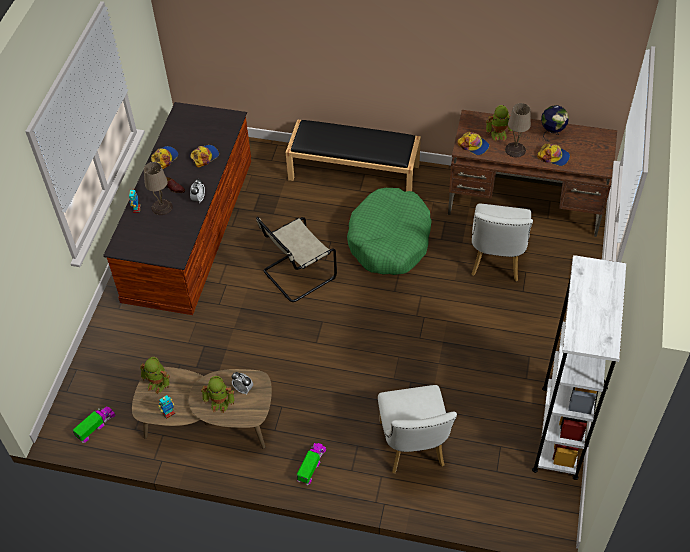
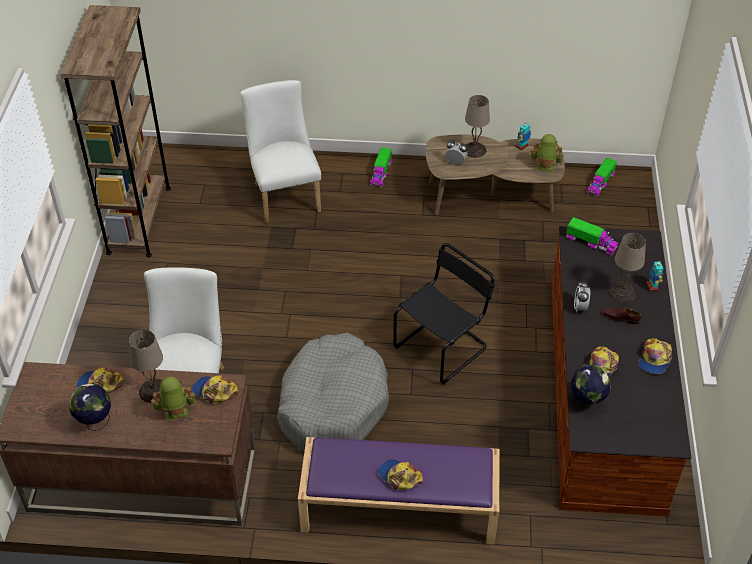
camera: 170 degrees right, 5 degrees down
toy robot [201,376,235,413] -> beige table lamp [465,95,490,158]
beige chair [256,217,337,302] -> black chair [393,243,495,385]
black bench [285,119,421,191] -> purple bench [298,437,500,545]
green dog bed [347,188,432,275] -> grey dog bed [277,333,389,451]
white bookcase [532,255,626,480] -> brown bookcase [60,5,171,257]
none -> cap [378,460,423,490]
none -> toy truck [566,217,618,255]
none -> globe [571,365,611,415]

